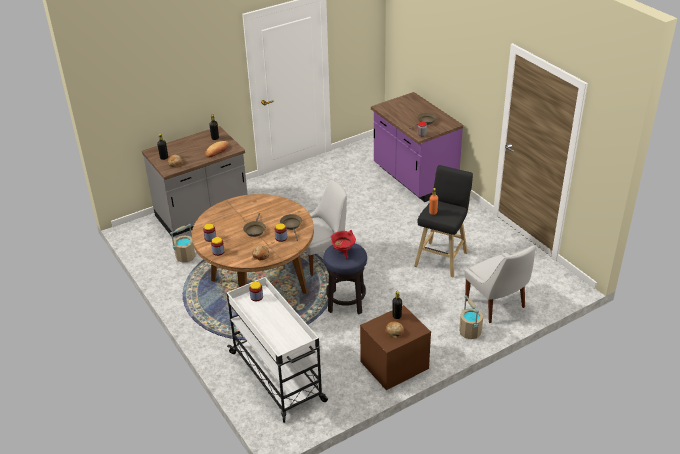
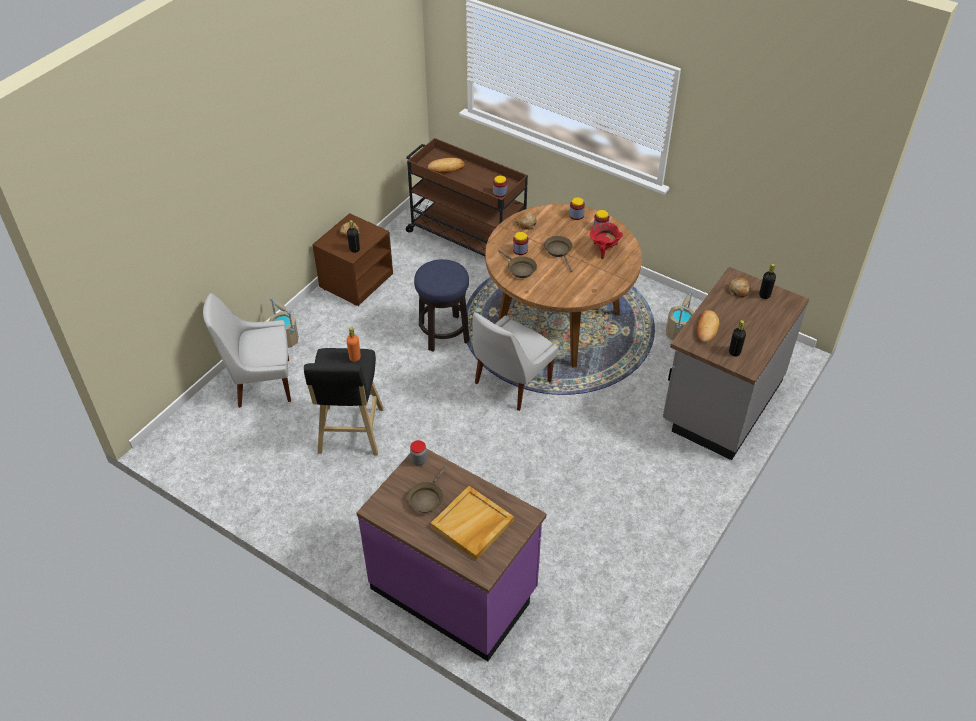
camera: 155 degrees right, 10 degrees up
white cart [227,277,328,423] -> brown cart [406,138,528,256]
red cooking pot [331,230,356,259] -> red cooking pot moved to [590,222,623,259]
white chair [464,245,535,323] -> white chair turned 45 degrees counterclockwise [203,293,291,408]
none -> bread [428,158,465,173]
none -> beige tray [431,486,514,560]

